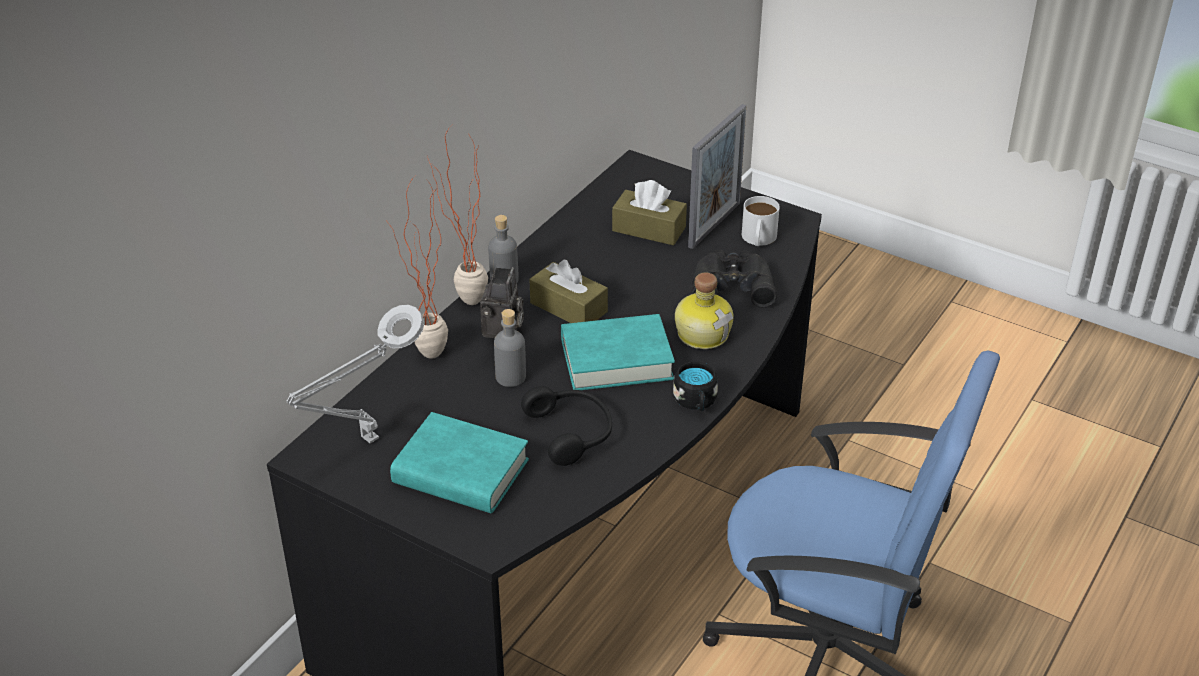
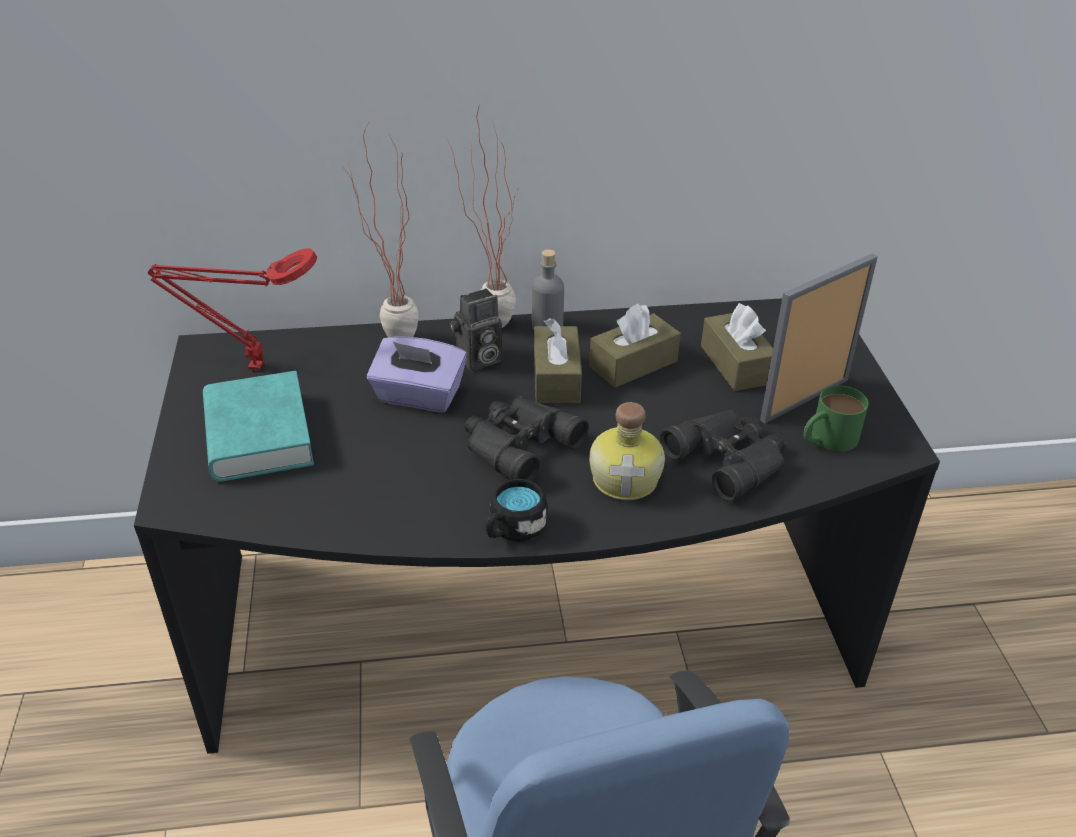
camera: 50 degrees right, 0 degrees up
grey table lamp [287,305,424,443] -> red table lamp [148,248,317,370]
grey bottle [494,309,526,387] -> purple tissue box [367,336,467,412]
black headphones [521,386,612,466] -> none
turquoise book [561,314,675,390] -> black binoculars [465,396,589,481]
picture frame [688,104,746,249] -> picture frame turned 150 degrees clockwise [760,253,878,424]
white mug [742,196,780,246] -> green mug [803,385,868,452]
none -> brown tissue box [589,304,681,388]

